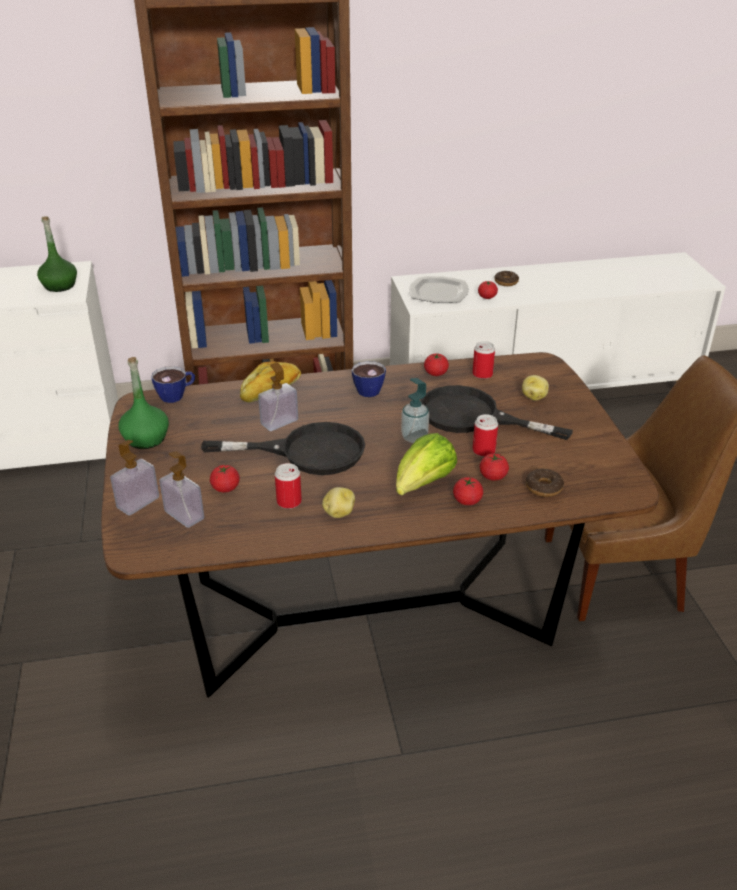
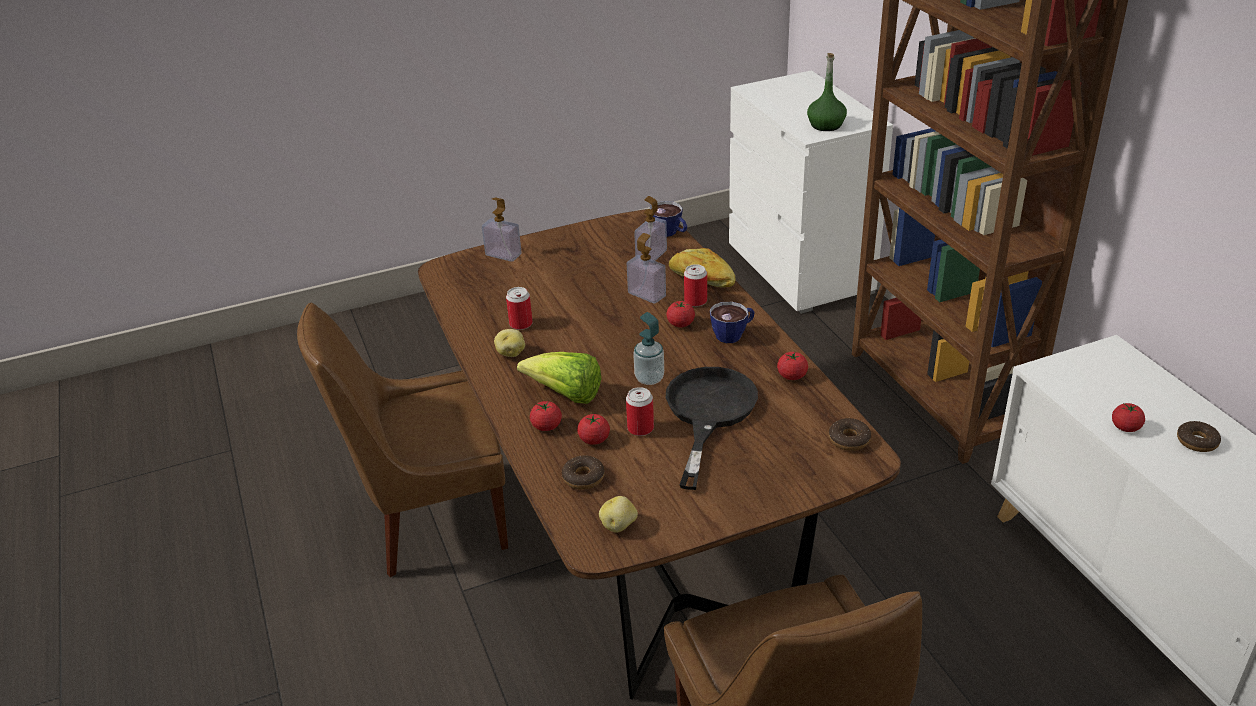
camera: 80 degrees right, 0 degrees up
green bottle [119,357,169,449] -> none
soap dispenser [159,451,204,528] -> soap dispenser moved to [634,196,667,261]
black frying pan [201,422,365,475] -> none
tomato [210,464,240,493] -> tomato moved to [666,301,695,327]
plate [409,276,469,303] -> none
can [472,341,495,379] -> can moved to [684,264,707,307]
potato [522,375,549,401] -> potato moved to [599,496,638,533]
none -> brown chair [297,303,508,577]
none -> donut [829,418,871,451]

